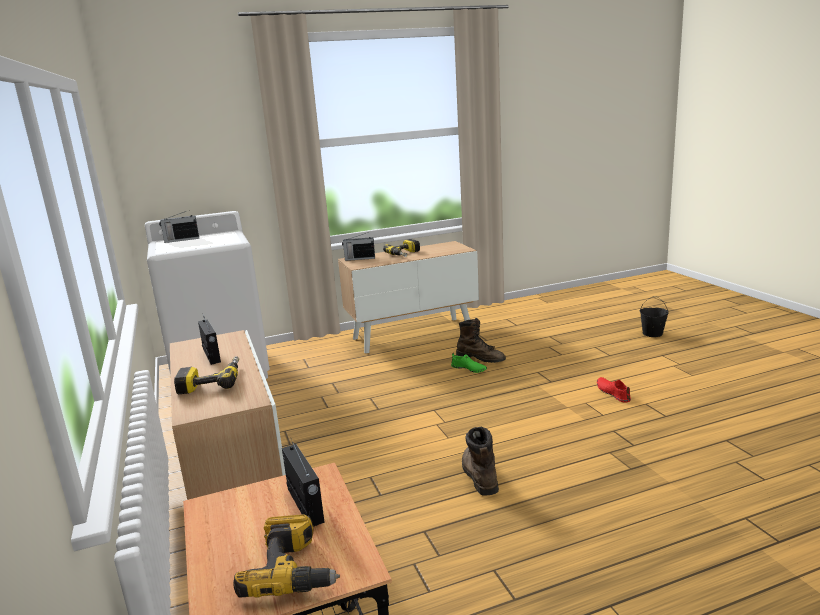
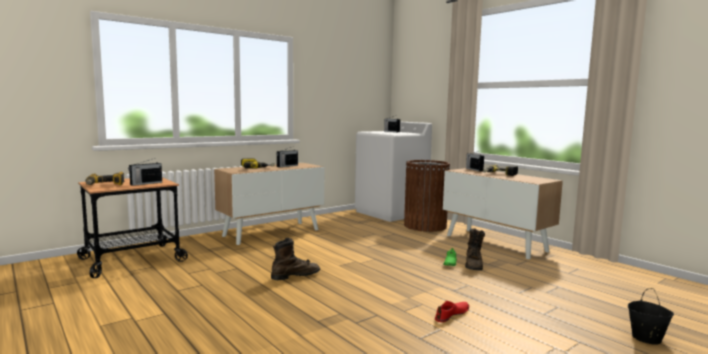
camera: 70 degrees right, 10 degrees down
none -> brown trash can [404,160,450,232]

